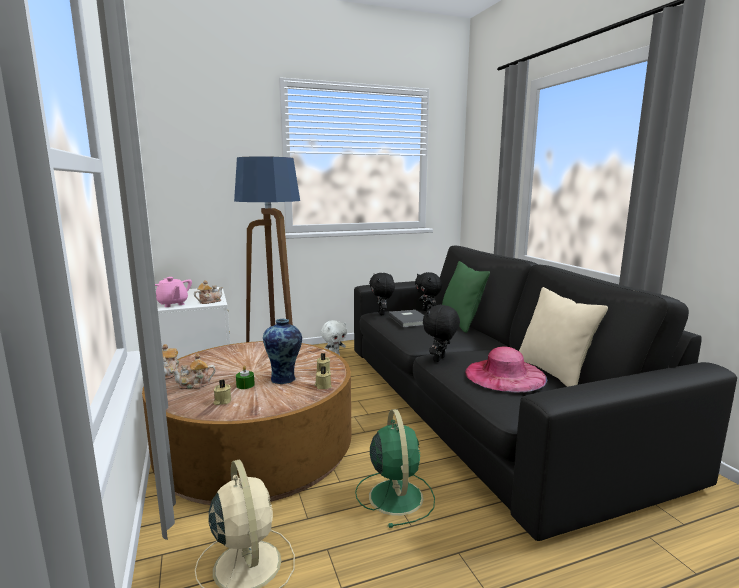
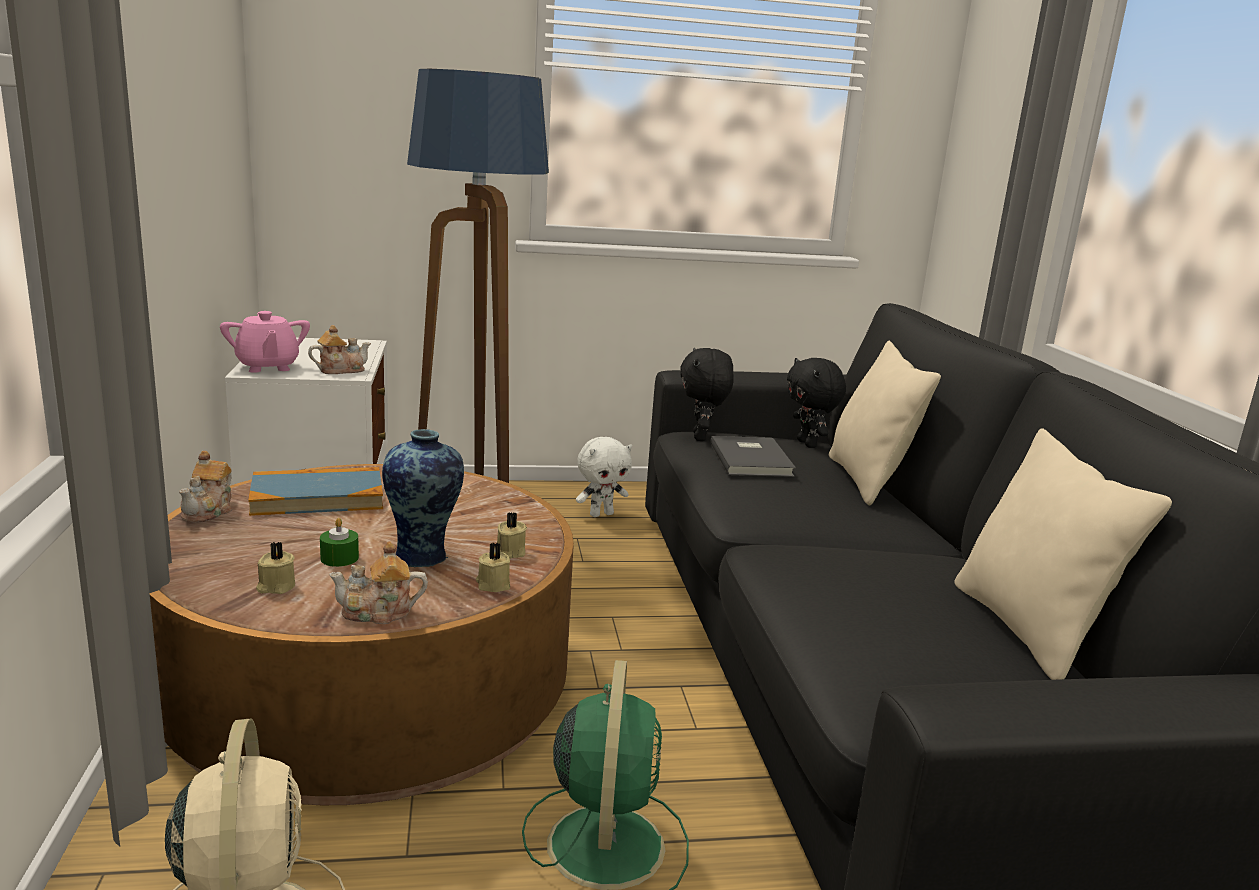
camera: 10 degrees right, 5 degrees up
teapot [172,353,216,389] -> teapot moved to [329,541,428,624]
black plush toy [423,304,460,362] -> none
green pillow [442,261,490,333] -> beige pillow [829,341,941,505]
pink hat [465,346,547,392] -> none
none -> book [248,467,383,516]

